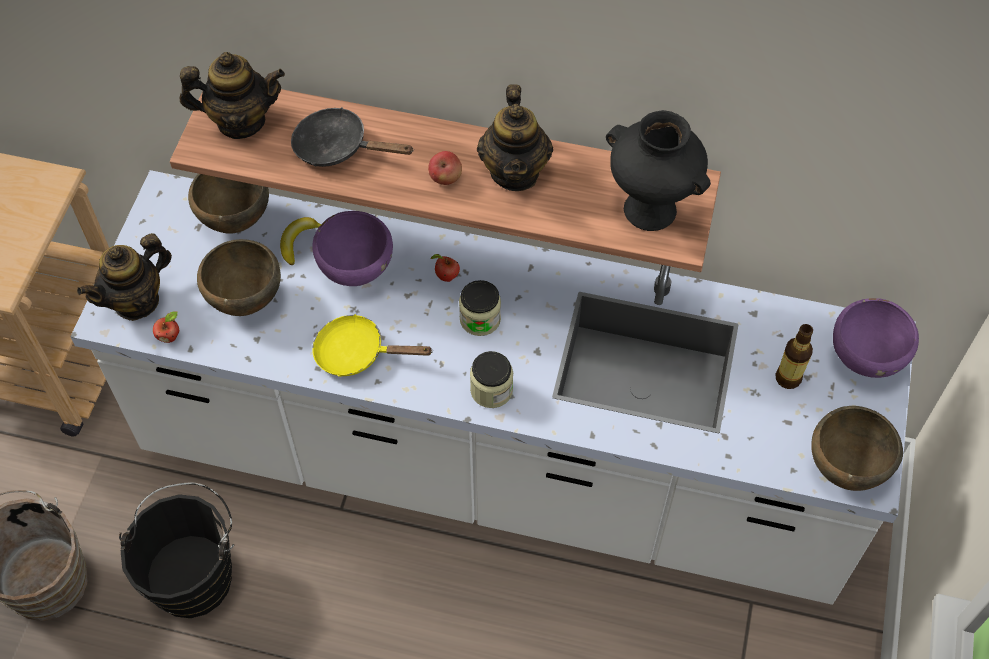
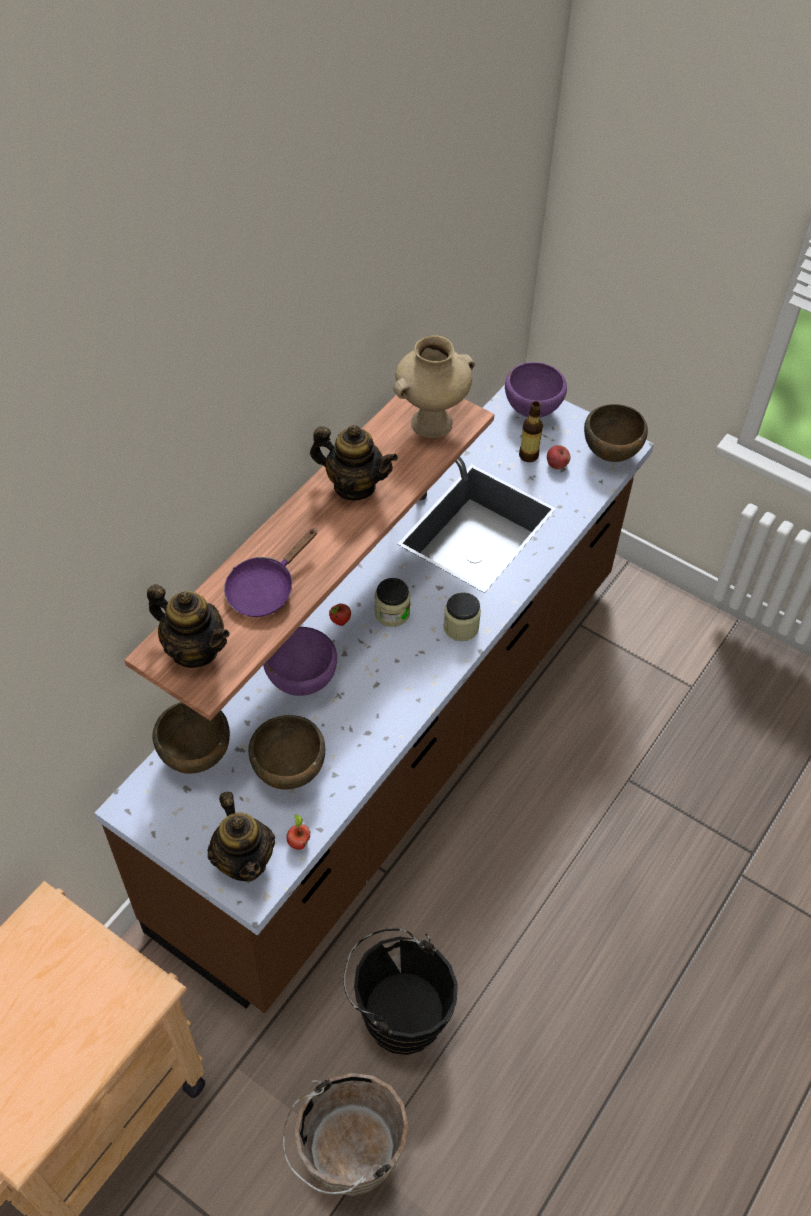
camera: 70 degrees left, 5 degrees down
white counter [70,170,916,605] -> brown counter [94,385,654,1013]
teapot [180,52,285,139] -> teapot turned 105 degrees clockwise [147,584,230,668]
banana [280,217,321,265] -> none
black frying pan [291,107,414,167] -> purple frying pan [224,528,317,617]
yellow frying pan [312,314,433,377] -> none
apple [428,151,462,185] -> apple moved to [547,445,570,470]
black vase [606,110,711,231] -> beige vase [393,335,475,438]

